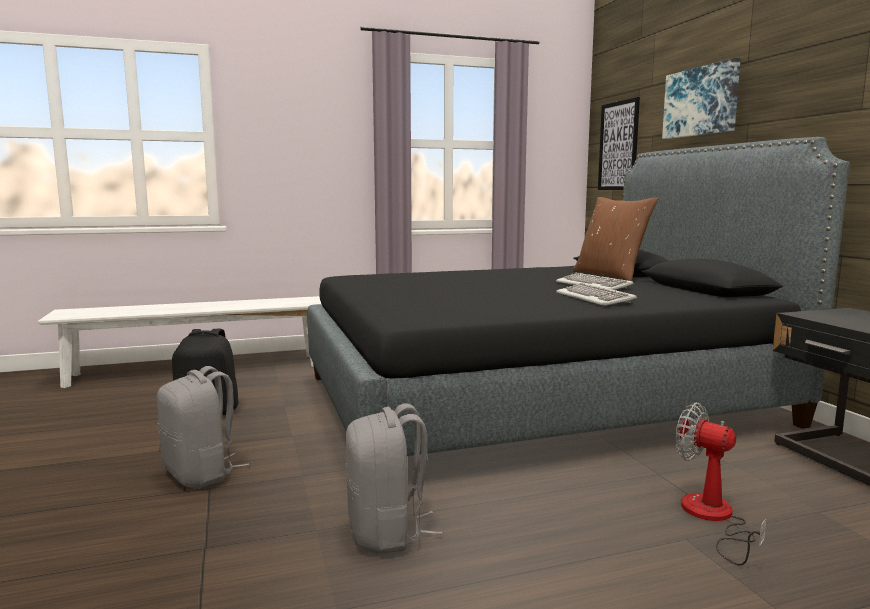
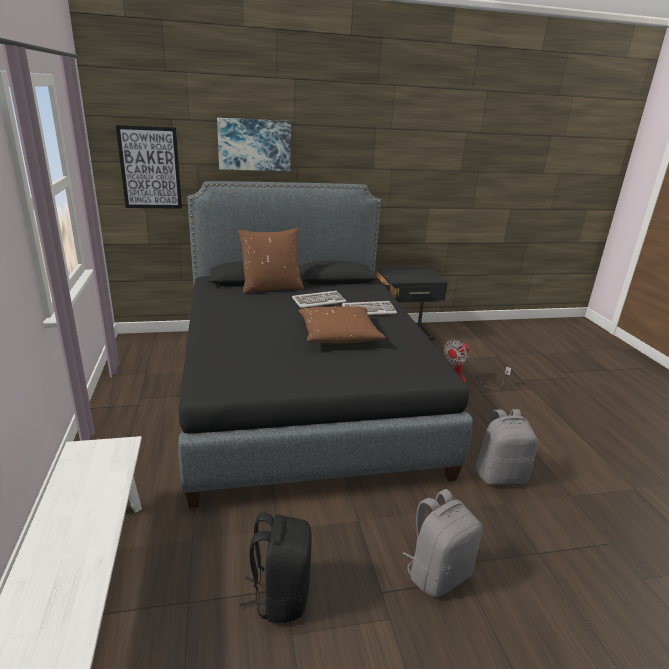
camera: 85 degrees left, 15 degrees up
none -> brown pillow [298,306,386,343]

